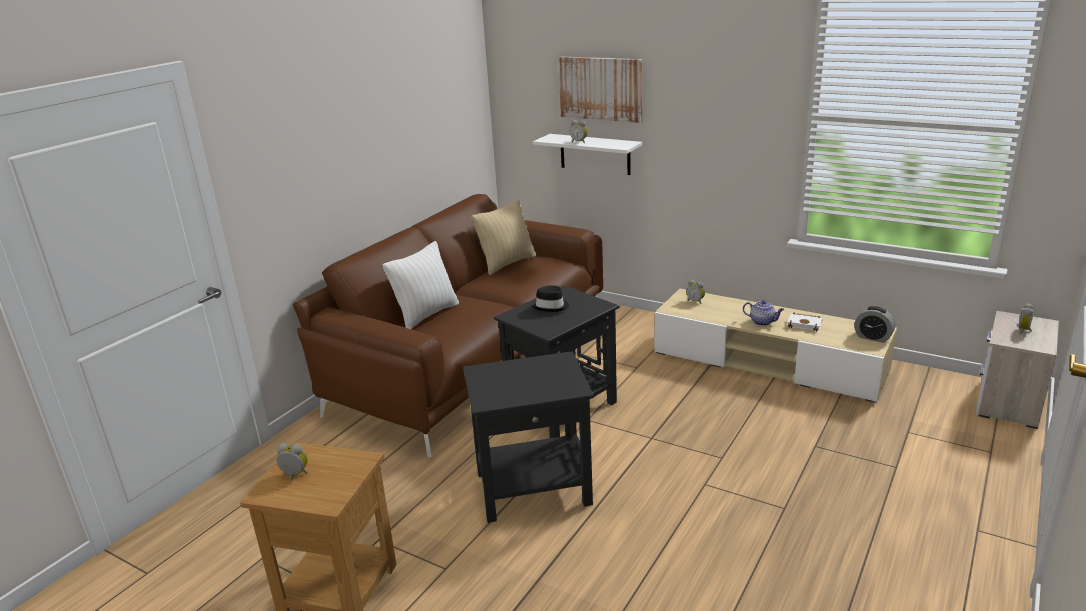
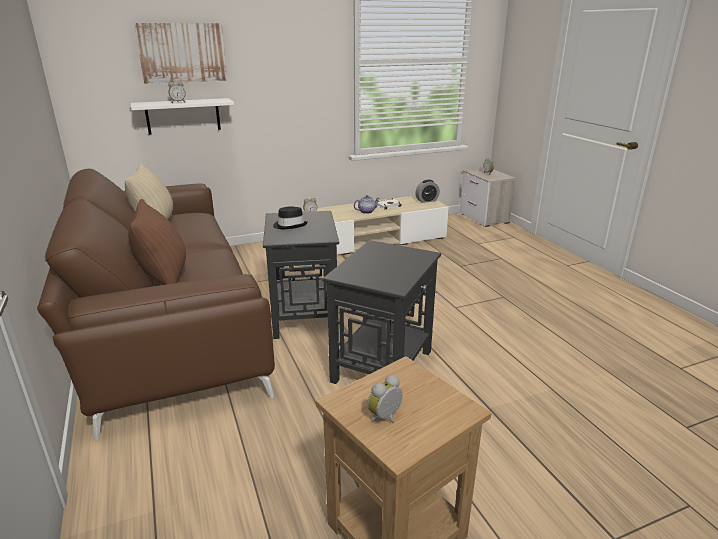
camera: 55 degrees left, 0 degrees up
white pillow [382,241,459,329] -> brown pillow [128,199,186,285]

